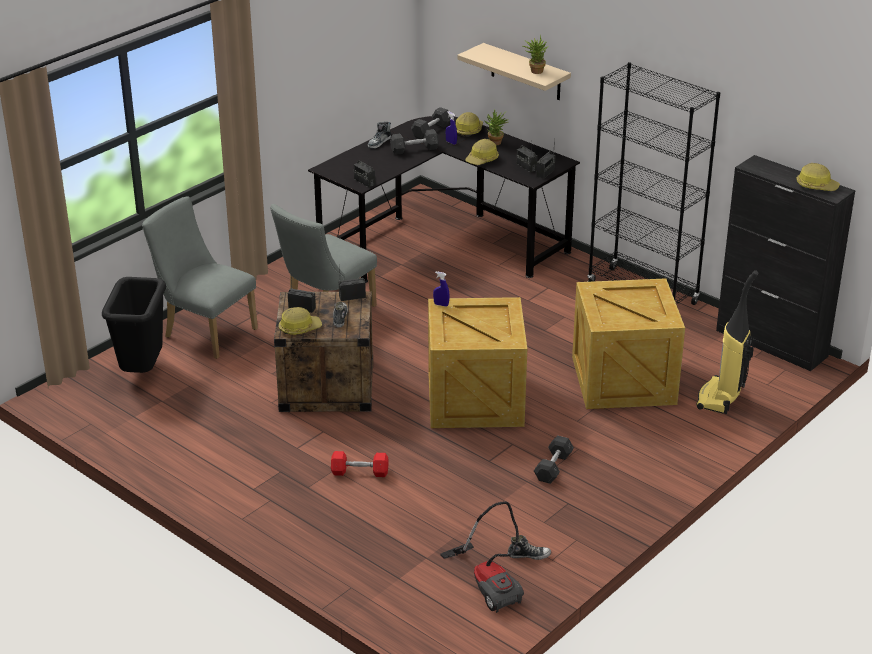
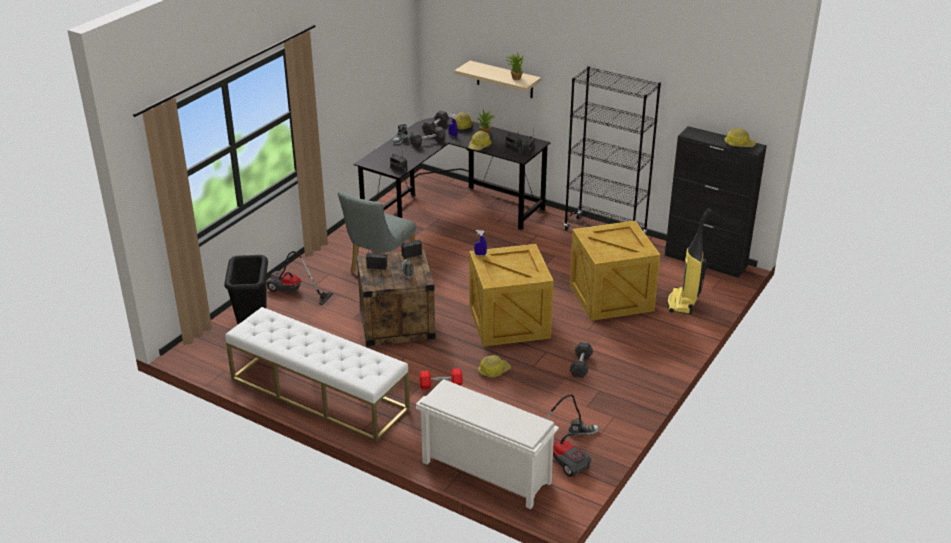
camera: 10 degrees left, 0 degrees up
grey chair [142,196,258,359] -> vacuum cleaner [266,251,333,305]
hard hat [279,307,322,335] -> hard hat moved to [478,355,511,377]
none -> white bench [225,307,410,442]
none -> white shoe rack [416,379,559,509]

